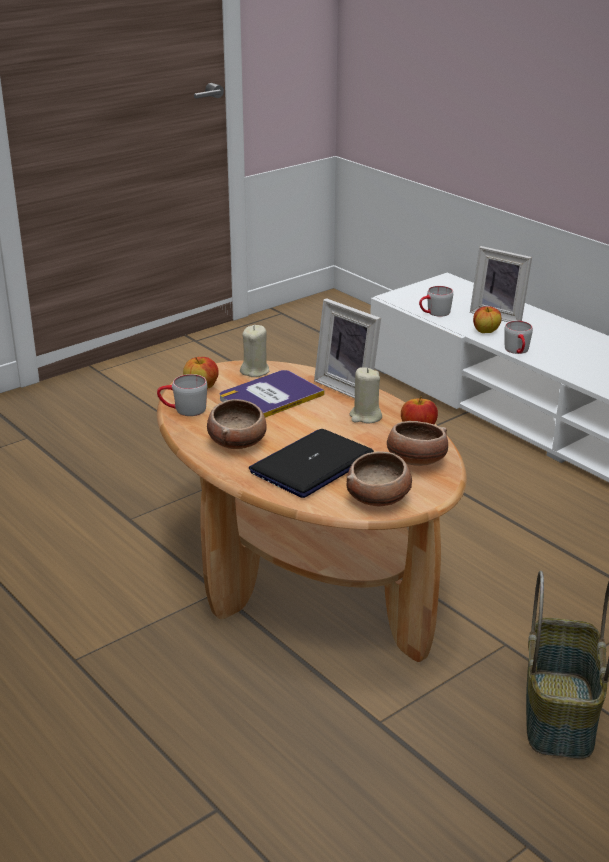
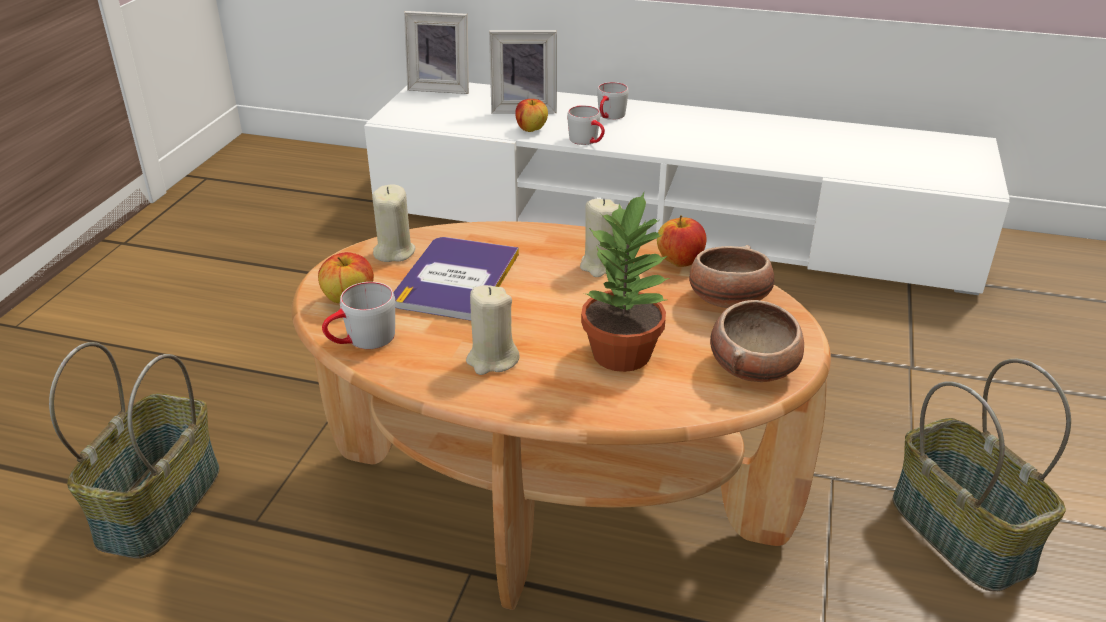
camera: 35 degrees left, 5 degrees up
bowl [207,399,267,449] -> beige candle [466,285,519,375]
laptop [249,429,374,498] -> potted plant [581,193,669,372]
picture frame [314,299,381,398] -> picture frame moved to [404,11,469,94]
grey mug [419,286,453,317] -> grey mug moved to [597,82,629,120]
none -> basket [49,342,220,559]

